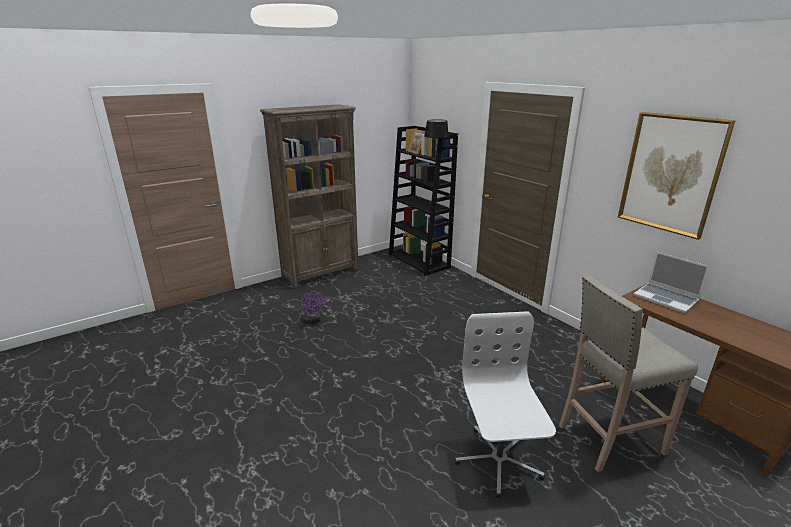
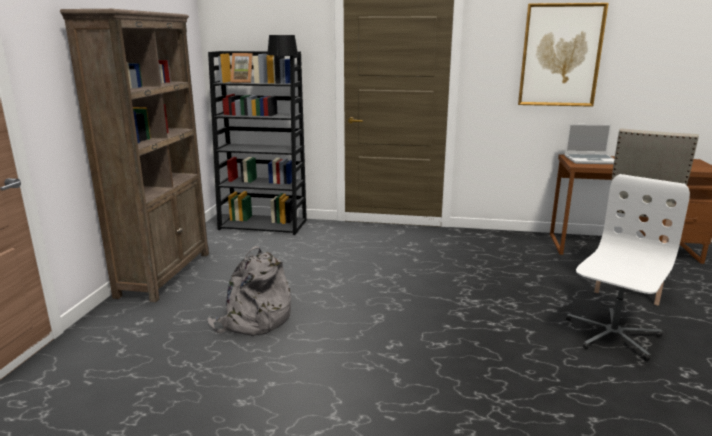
camera: 45 degrees left, 5 degrees down
purple fan [301,291,325,324] -> grey backpack [207,246,291,336]
white office chair [455,311,556,498] -> white office chair turned 90 degrees clockwise [566,174,690,361]

